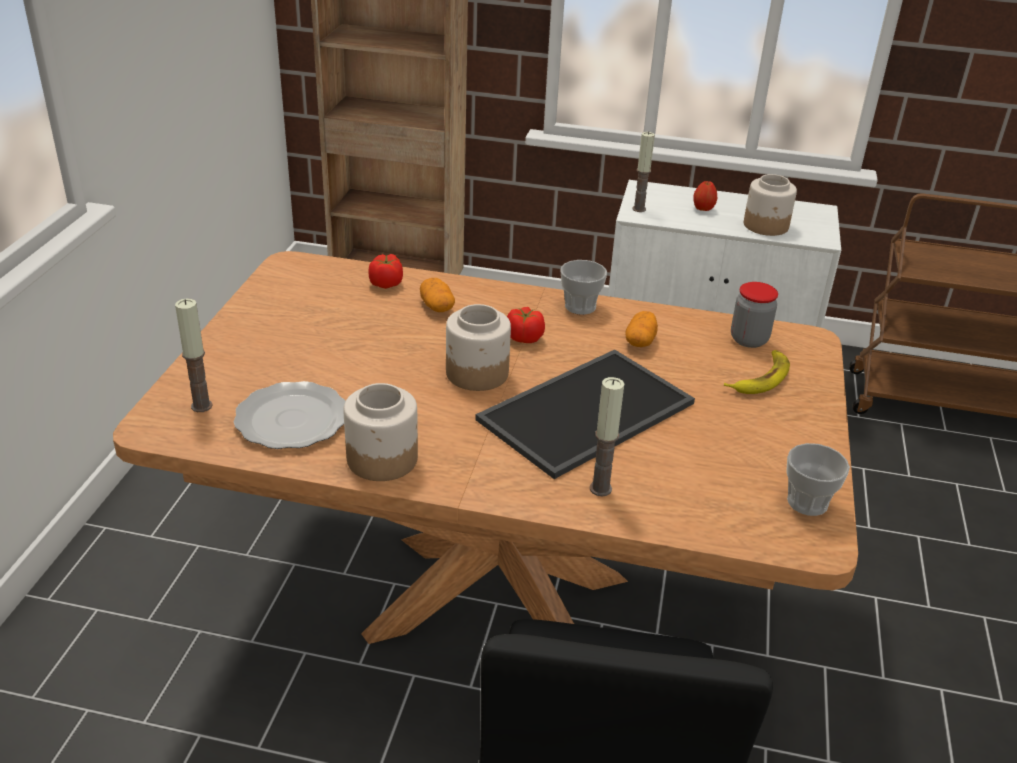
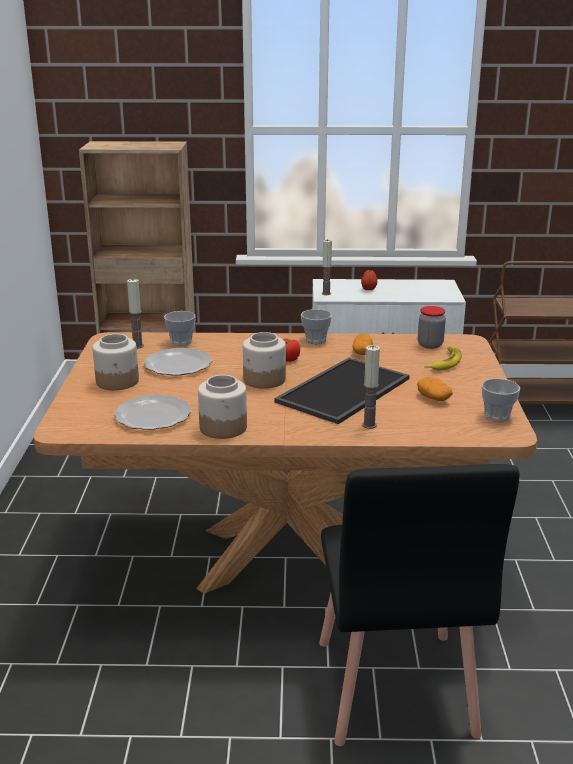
camera: 10 degrees left, 10 degrees down
candle [175,298,213,412] -> candle moved to [127,278,144,349]
tomato [369,254,403,289] -> cup [164,311,196,346]
potato [420,278,455,312] -> potato moved to [417,377,453,401]
jar [744,174,797,236] -> jar moved to [93,334,139,390]
none -> plate [144,348,212,375]

